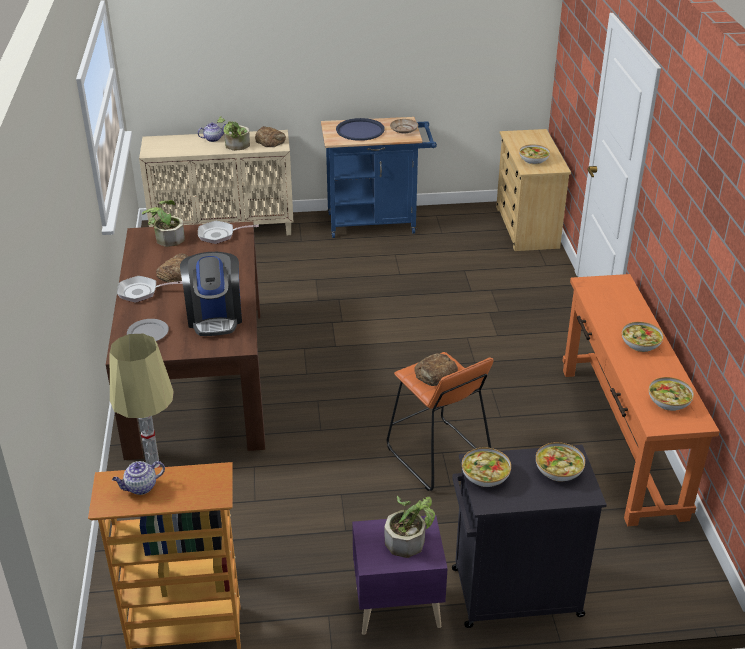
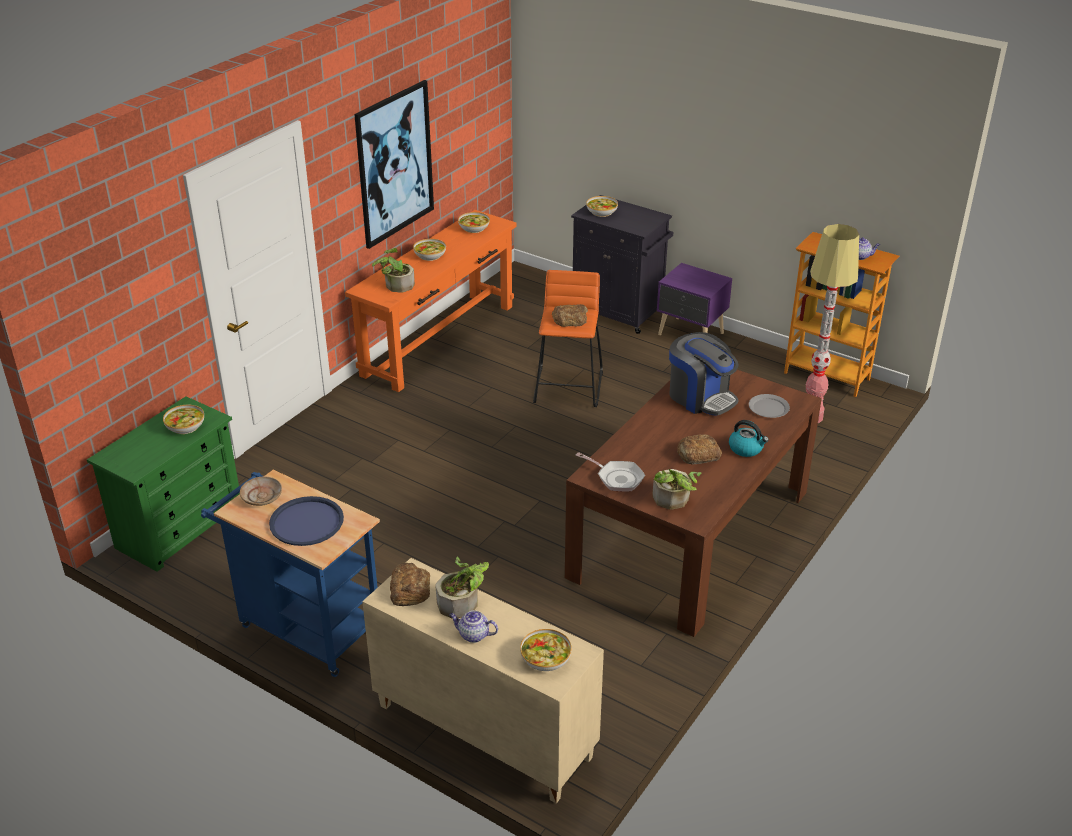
camera: 140 degrees left, 0 degrees up
frying pan [117,276,183,303] -> kettle [729,420,769,457]
coffee machine [180,252,242,336] -> coffee machine turned 105 degrees clockwise [669,332,739,416]
potted plant [384,496,435,558] -> potted plant moved to [372,248,415,293]
bowl [462,447,511,487] -> bowl moved to [520,629,572,671]
beige dresser [496,129,571,251] -> green dresser [87,396,240,572]
none -> picture [354,80,434,249]

